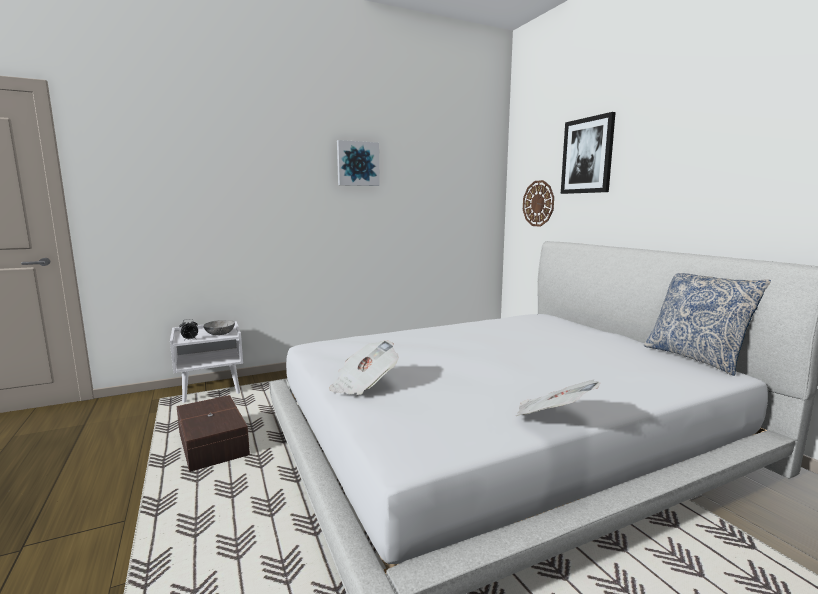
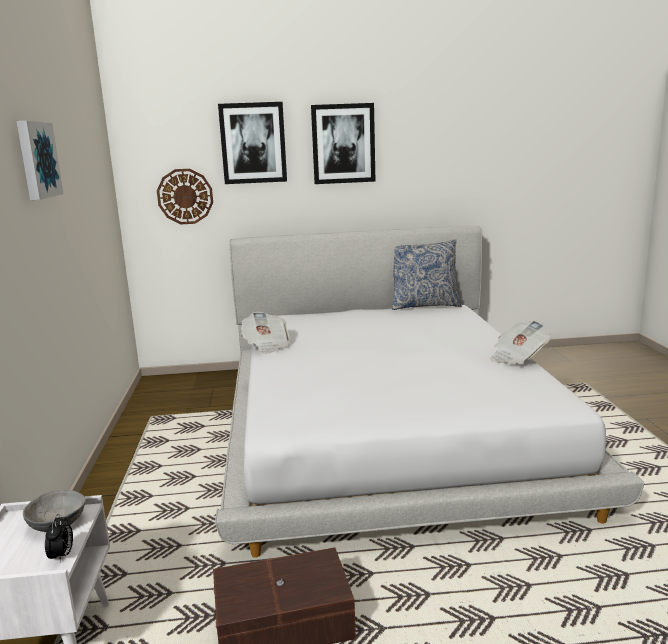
camera: 70 degrees left, 5 degrees up
newspaper [329,340,399,395] -> newspaper moved to [241,312,290,354]
none -> picture [311,103,375,184]

